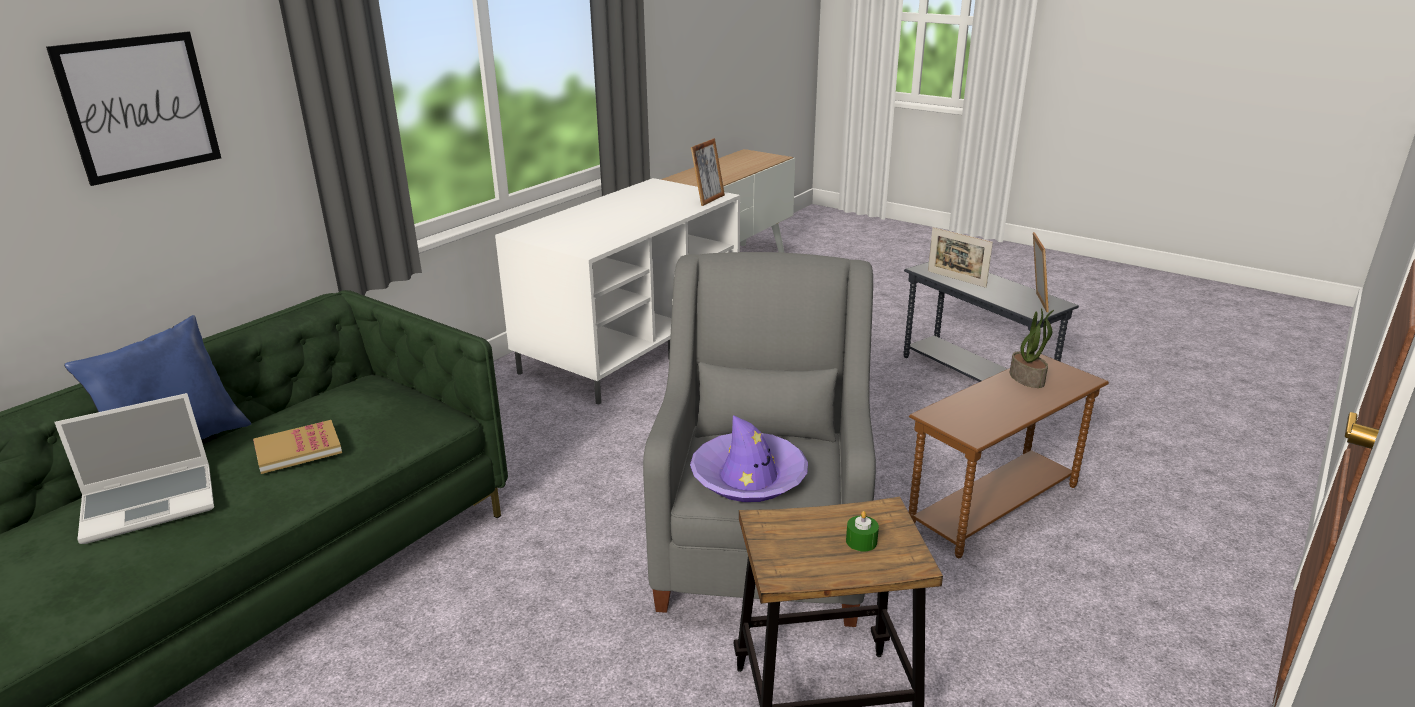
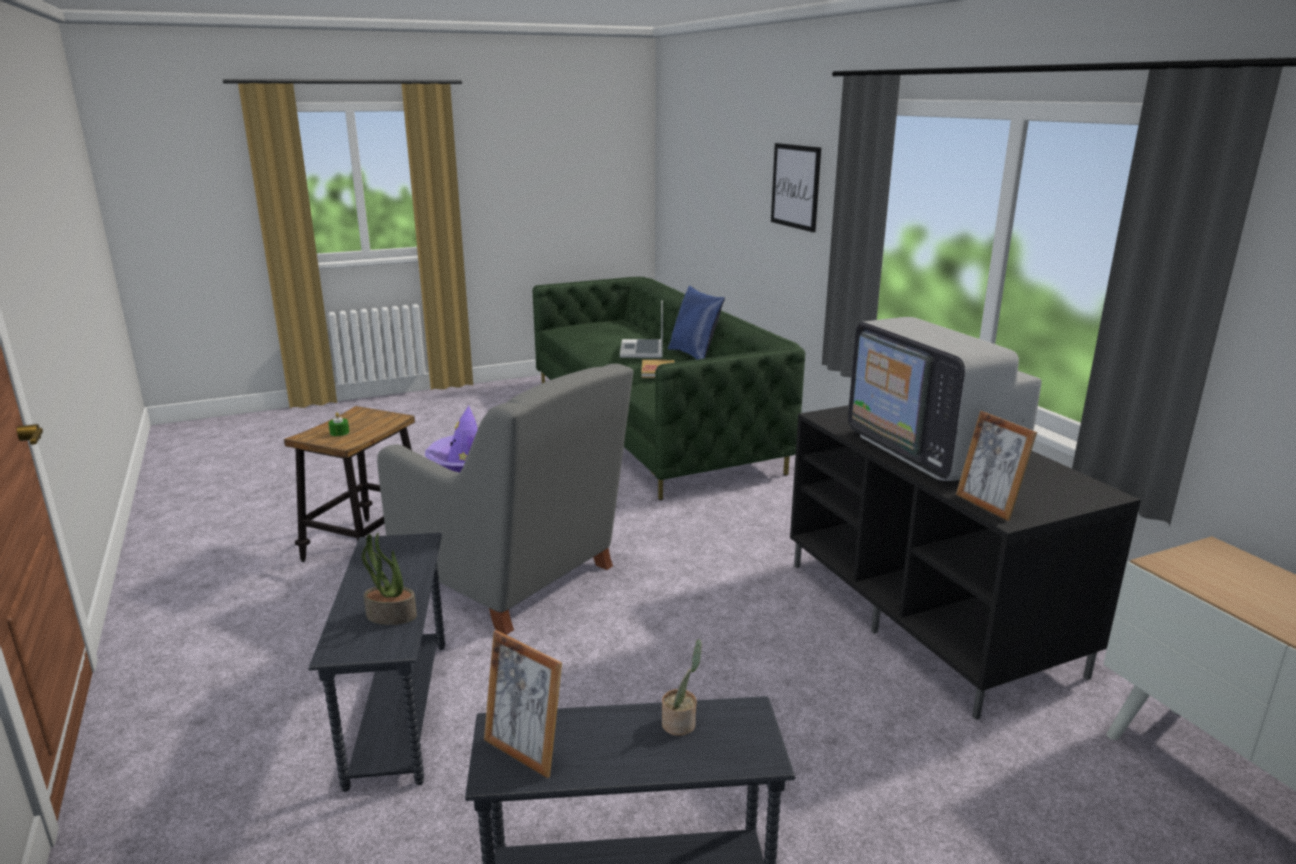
camera: 120 degrees right, 5 degrees down
white tv stand [495,178,740,405] -> black tv stand [790,405,1141,720]
brown side table [909,354,1109,558] -> grey side table [308,533,445,792]
picture frame [928,227,993,288] -> potted plant [662,639,702,736]
none -> television [848,317,1042,481]

